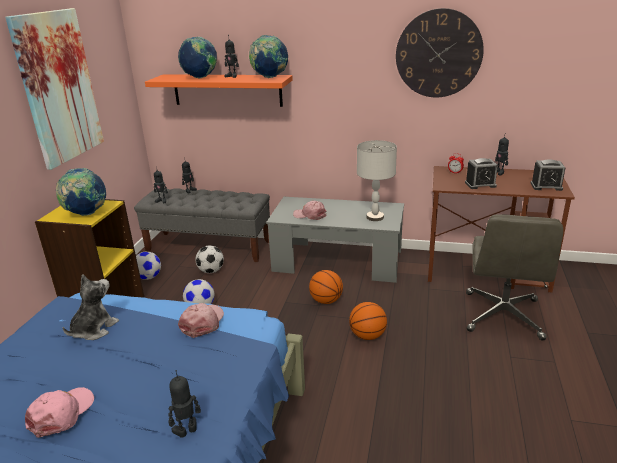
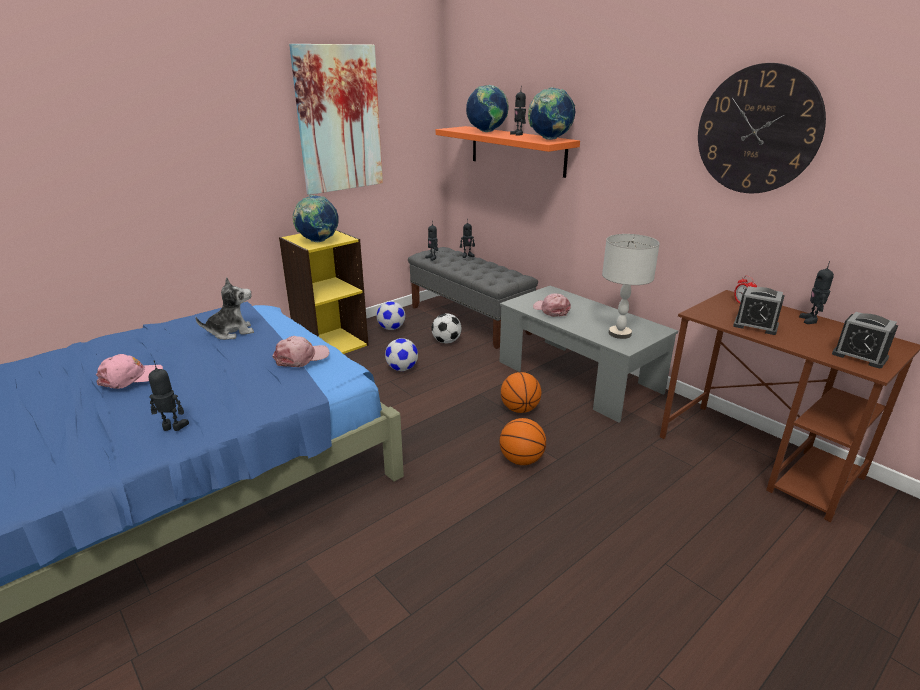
camera: 35 degrees right, 0 degrees up
grey office chair [466,214,563,340] -> none

